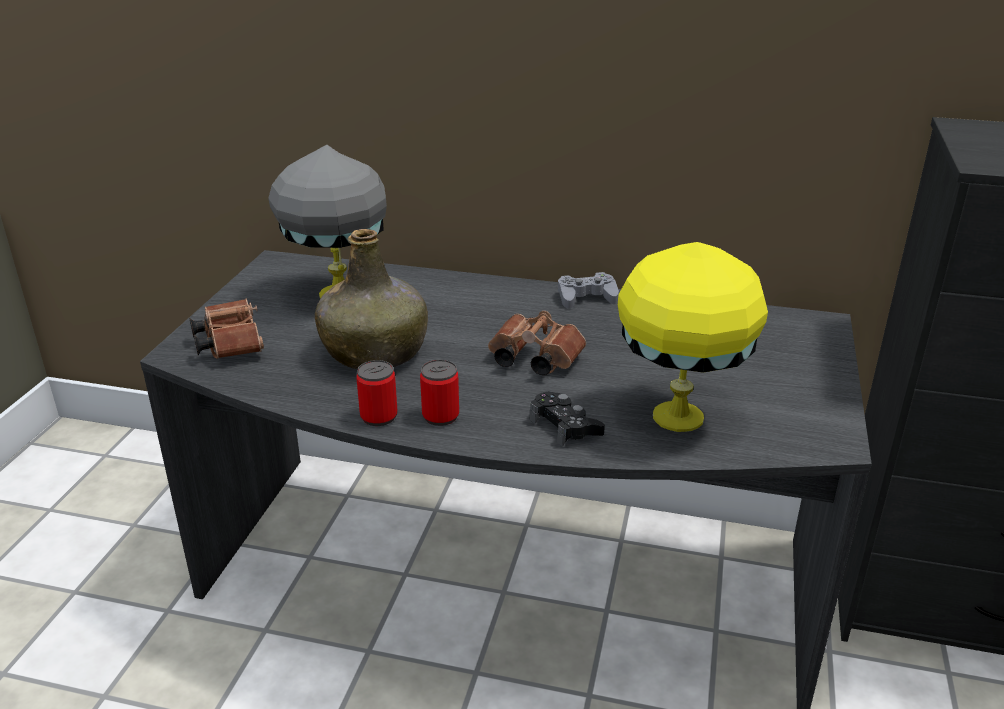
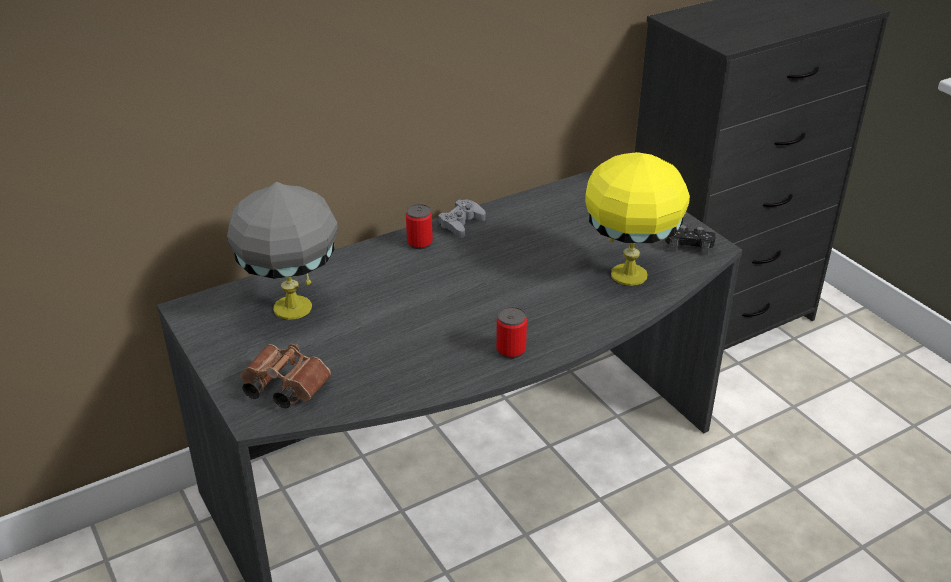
camera: 45 degrees left, 5 degrees up
green bottle [315,229,428,369] -> none
can [356,360,397,426] -> can moved to [406,204,433,249]
brown binoculars [488,311,586,375] -> none
black game controller [530,391,605,447] -> black game controller moved to [665,225,716,255]

